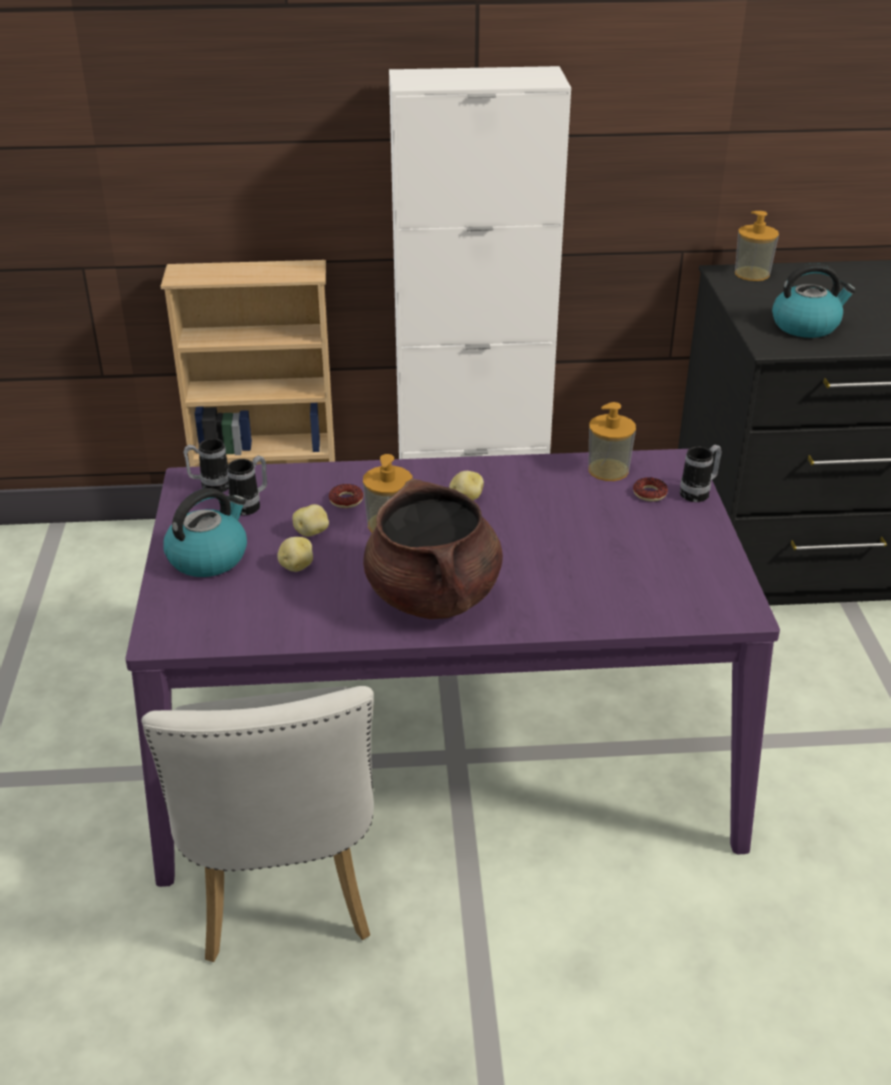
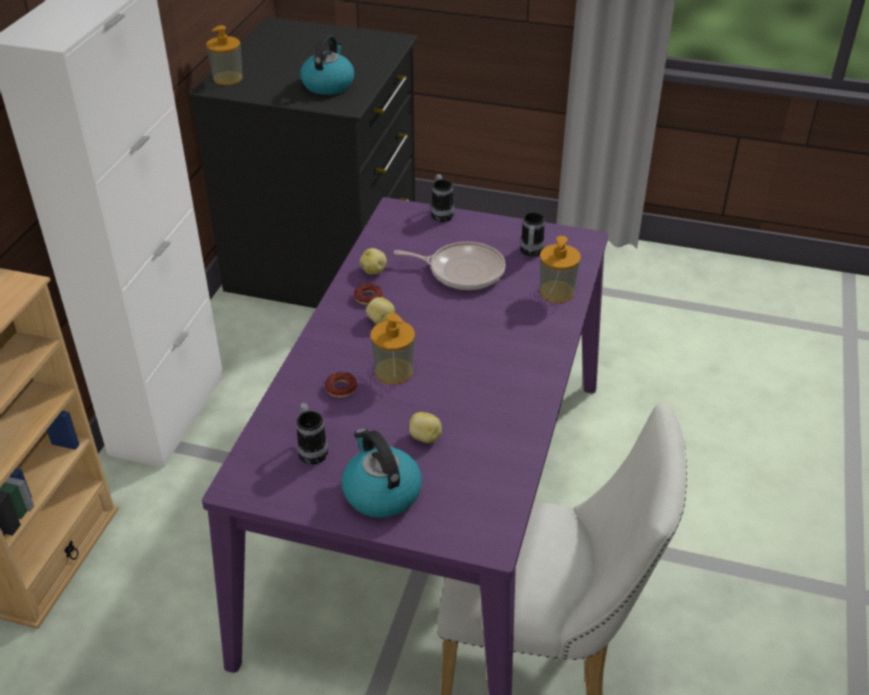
camera: 70 degrees left, 5 degrees up
mug [183,439,229,493] -> mug moved to [520,212,545,257]
potato [293,504,329,537] -> potato moved to [360,248,387,275]
brown cooking pot [363,479,503,619] -> none
soap dispenser [588,402,636,481] -> soap dispenser moved to [539,236,581,303]
donut [633,477,668,502] -> donut moved to [354,283,383,305]
none -> frying pan [394,242,506,290]

